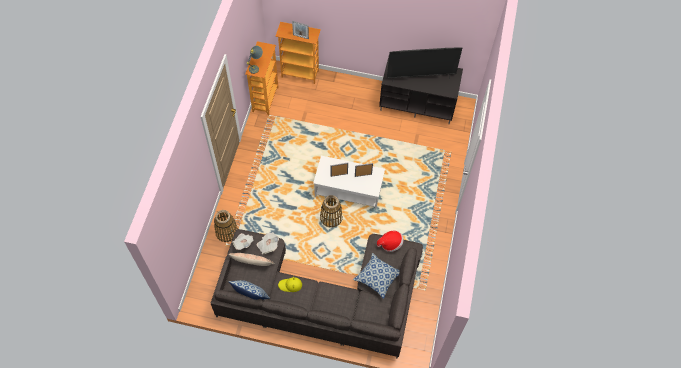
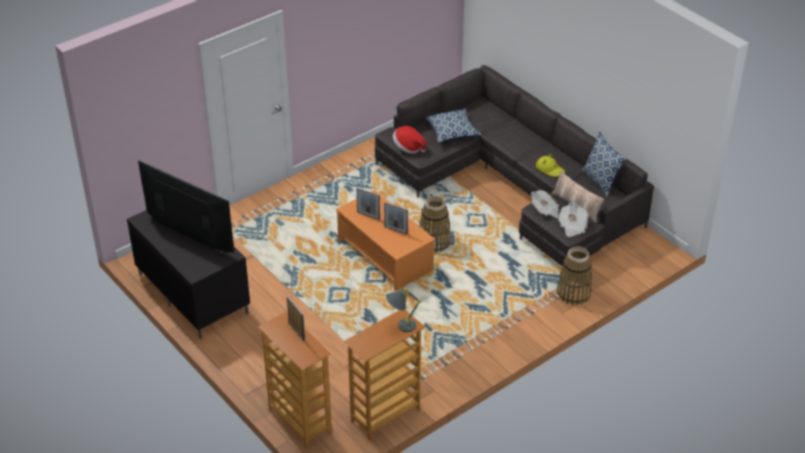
camera: 140 degrees left, 20 degrees down
white coffee table [313,156,385,210] -> orange coffee table [336,190,435,291]

